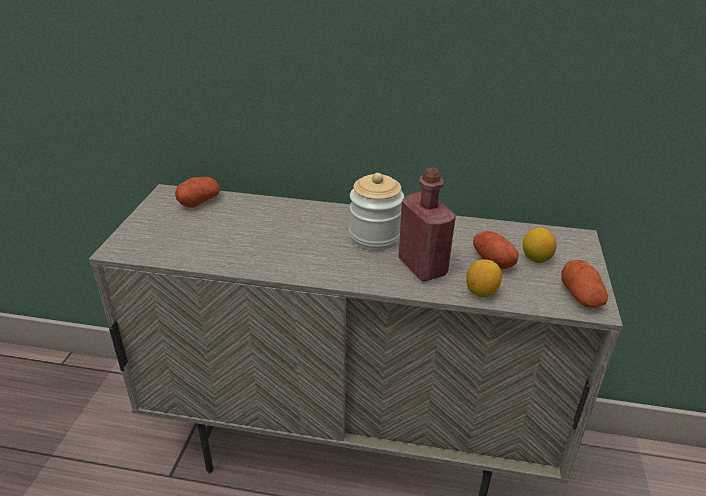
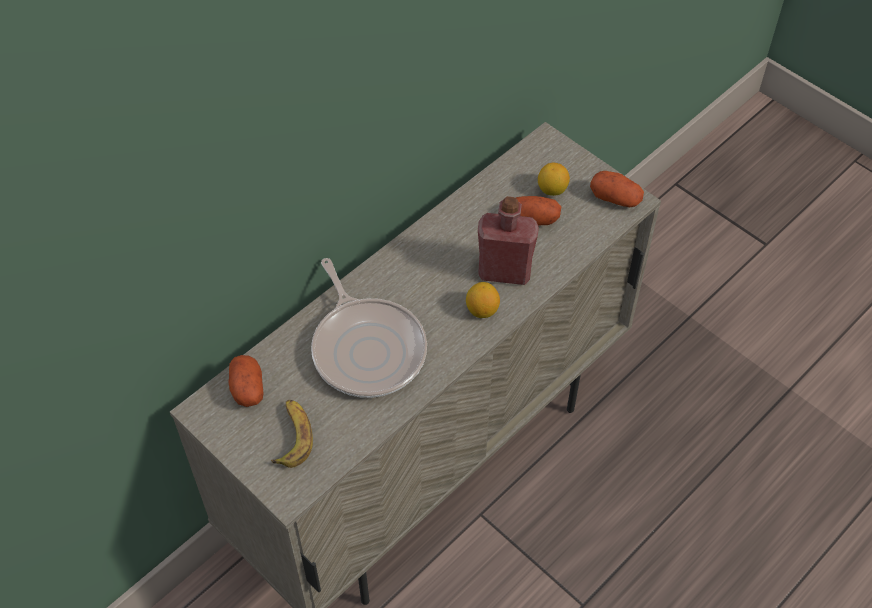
camera: 55 degrees left, 20 degrees up
jar [349,173,404,250] -> none
lemon [466,259,502,297] -> lemon moved to [466,282,500,318]
none -> banana [271,400,313,468]
none -> frying pan [311,258,427,398]

